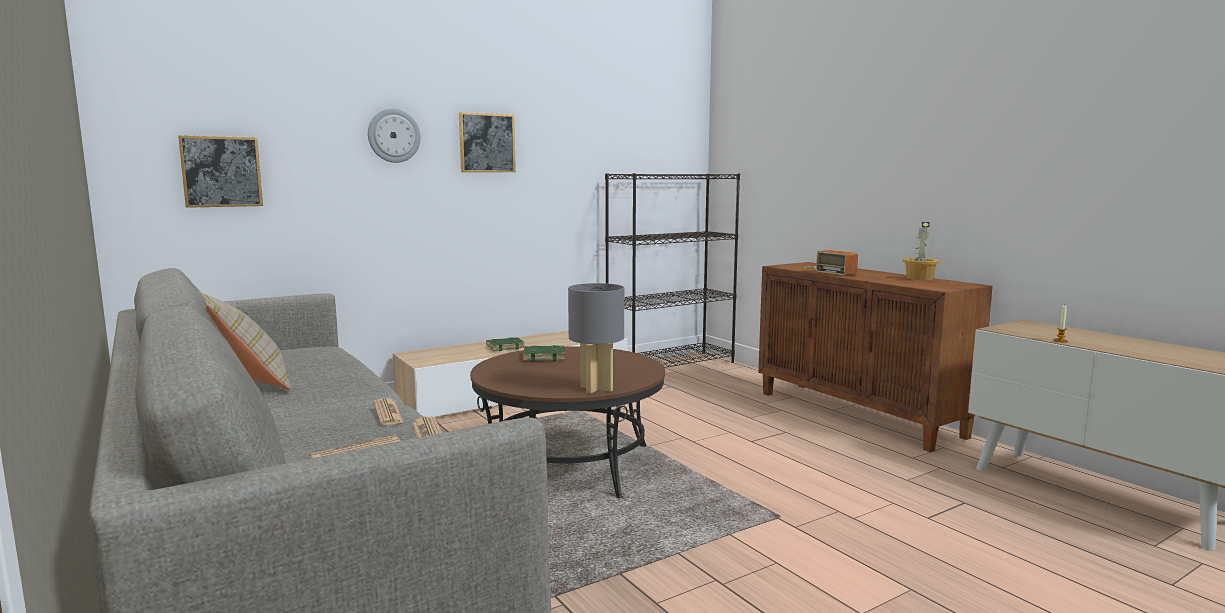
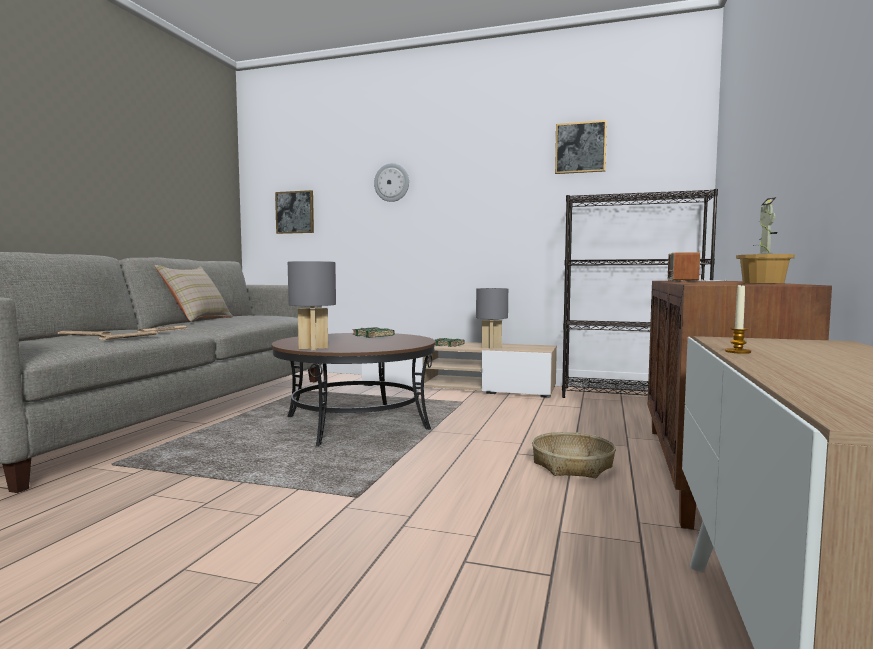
camera: 50 degrees right, 5 degrees down
picture [459,112,516,172] -> picture moved to [555,120,607,174]
none -> grey table lamp [476,288,508,349]
none -> basket [532,432,616,478]

